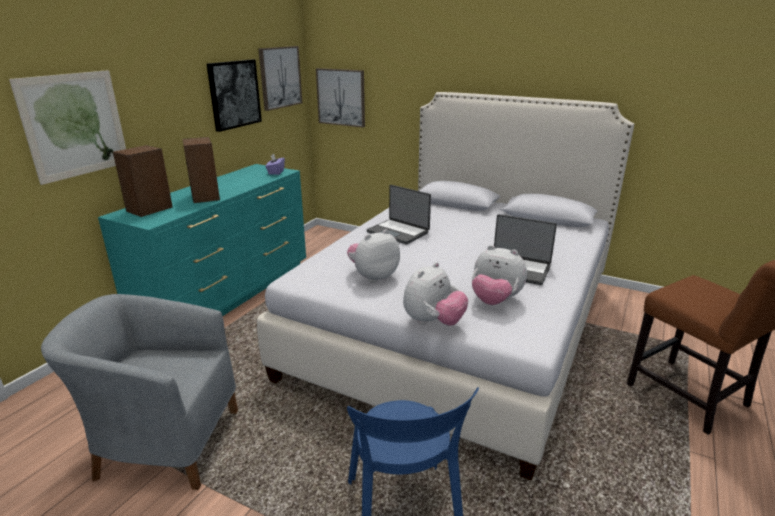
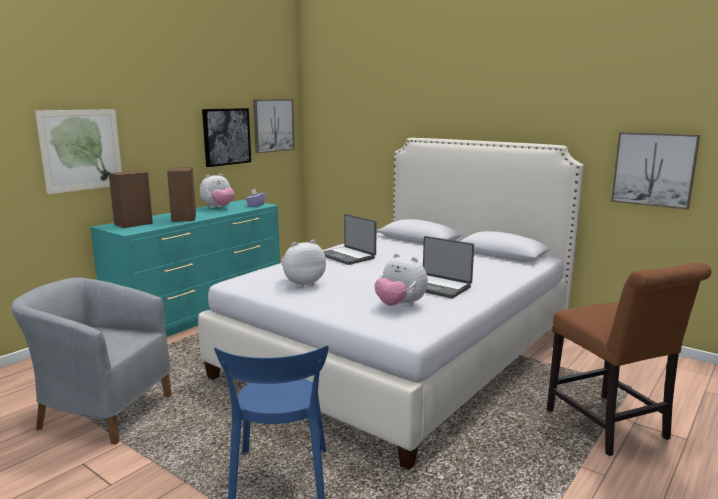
camera: 10 degrees right, 10 degrees down
picture [316,68,365,128] -> picture moved to [611,132,700,210]
plush toy [403,262,468,326] -> plush toy moved to [200,173,234,208]

